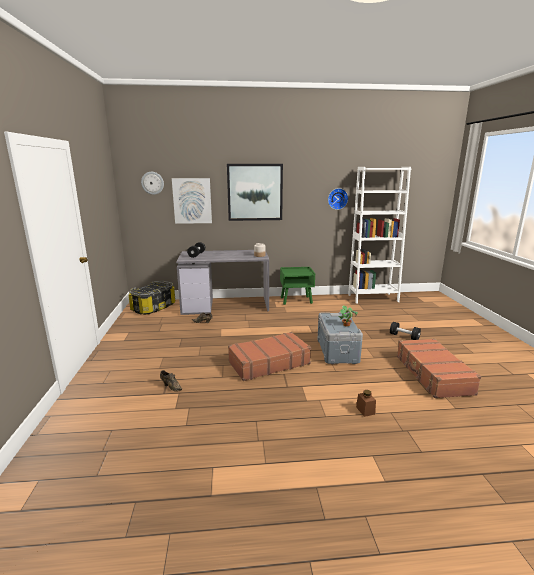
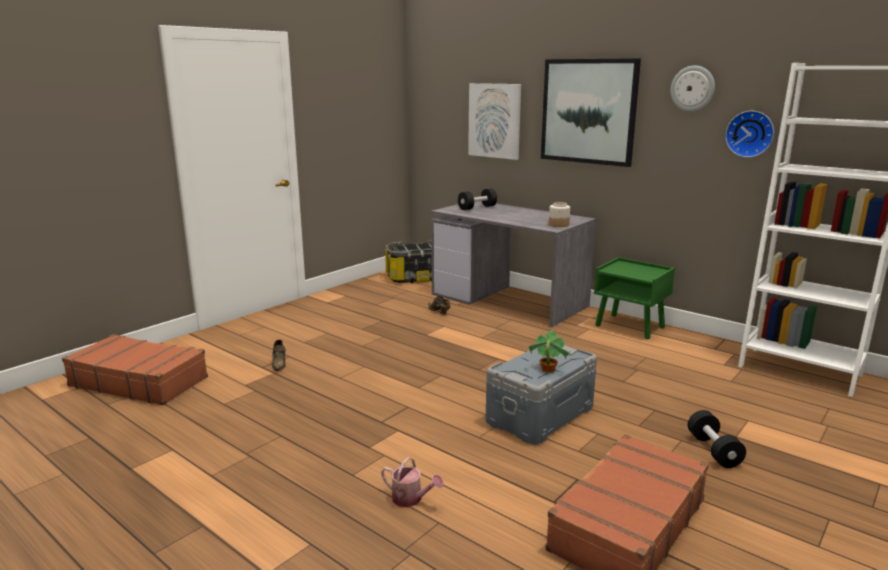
camera: 45 degrees right, 0 degrees up
wall clock [141,172,164,195] -> wall clock moved to [671,66,715,111]
brown suitcase [228,332,311,381] -> brown suitcase moved to [62,334,208,405]
brown jar [356,390,376,417] -> watering can [381,457,443,507]

